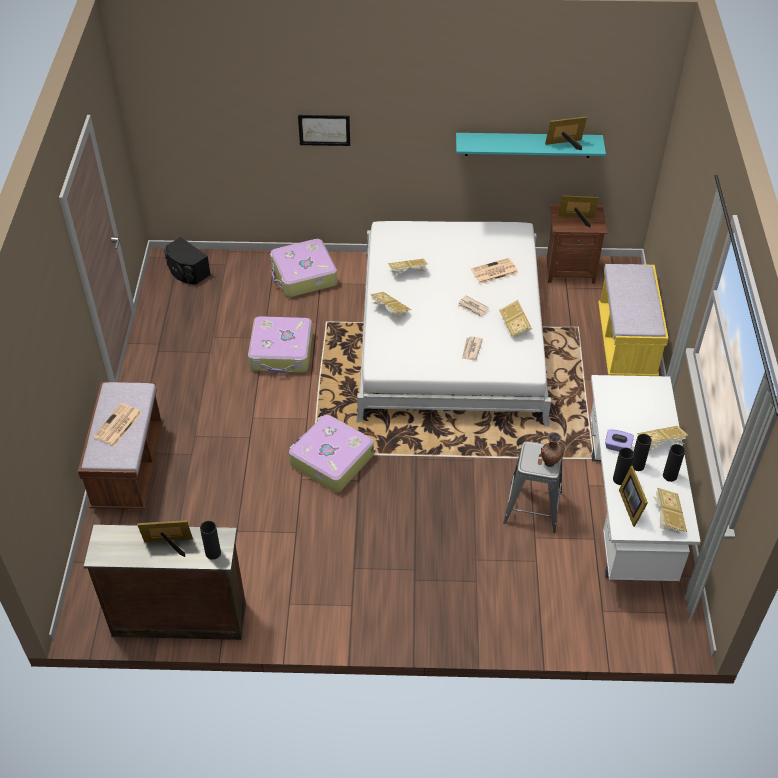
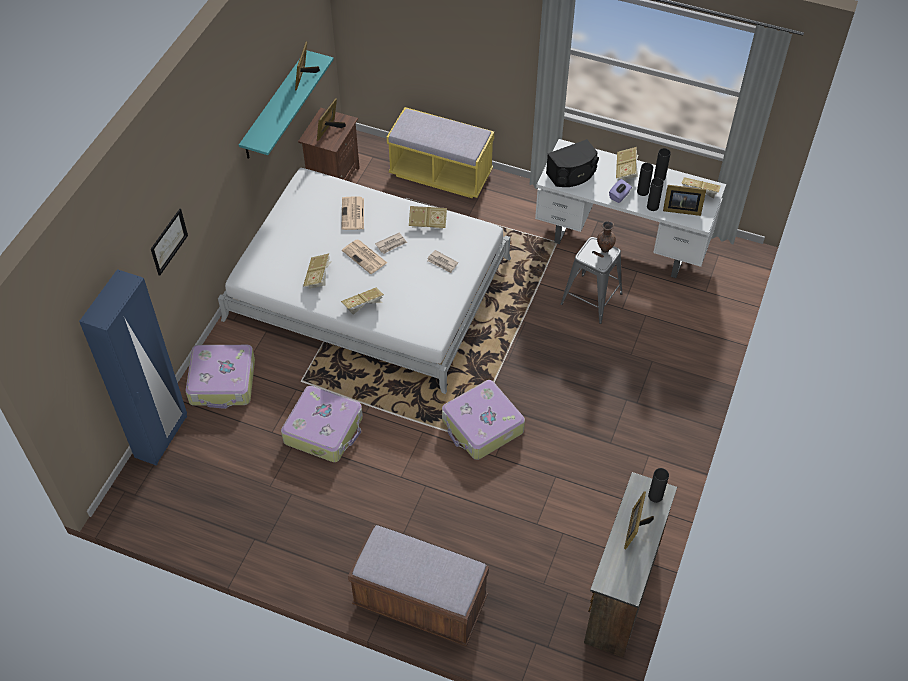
camera: 70 degrees left, 5 degrees up
newspaper [93,403,142,446] -> newspaper moved to [342,240,387,274]
black speaker [164,237,211,285] -> black speaker moved to [546,139,599,187]
none -> blue wardrobe [79,269,187,466]

